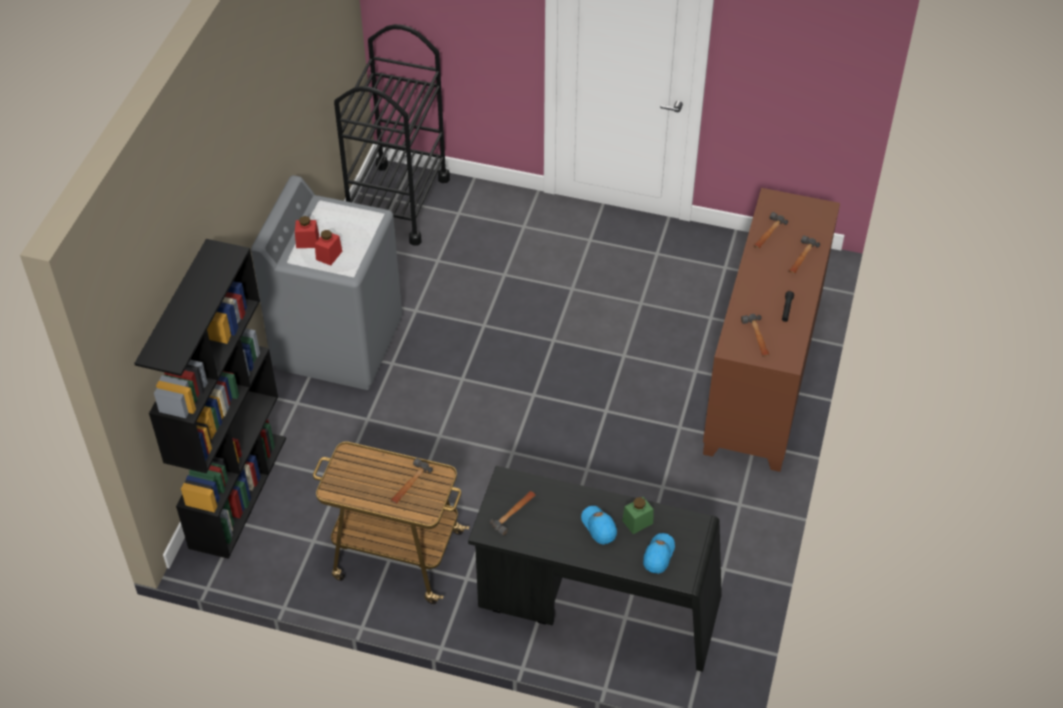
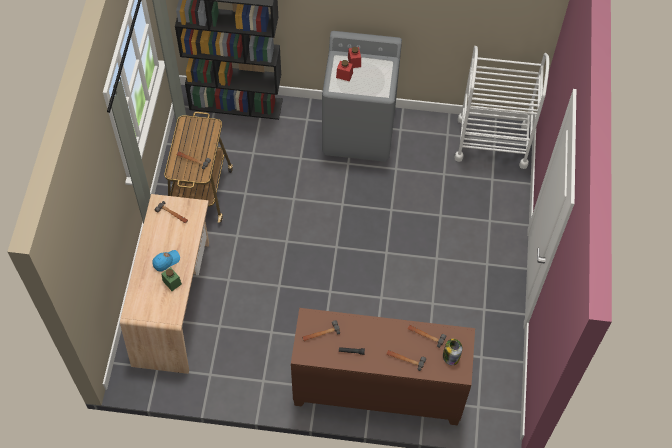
camera: 80 degrees right, 10 degrees up
black cart [334,24,450,246] -> white cart [454,46,549,169]
black desk [468,466,722,672] -> beige desk [120,194,209,374]
blue cap [643,533,675,574] -> none
none -> jar [443,339,463,365]

